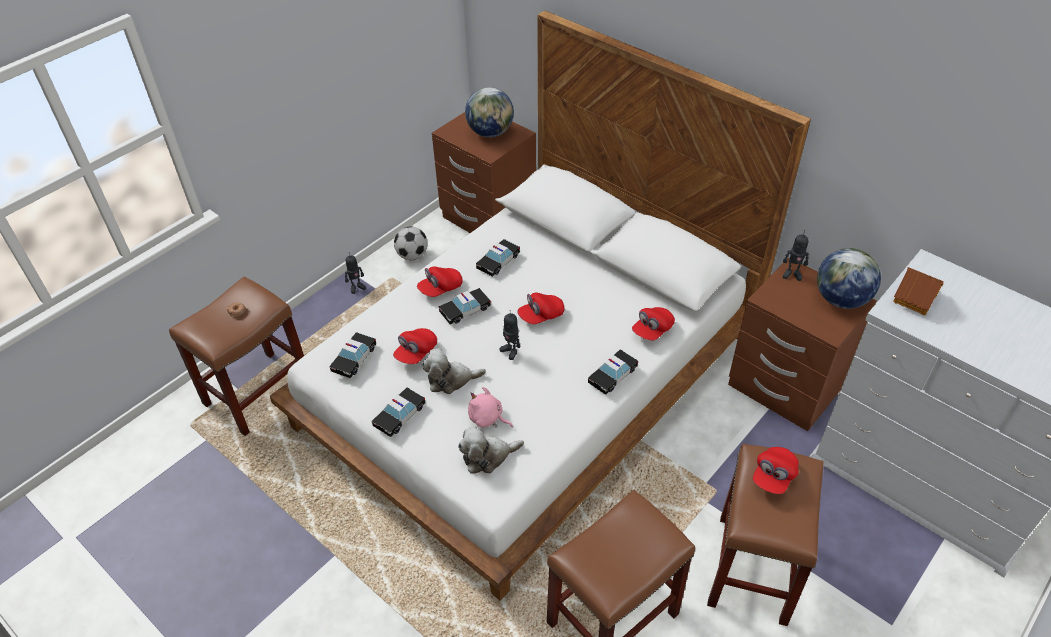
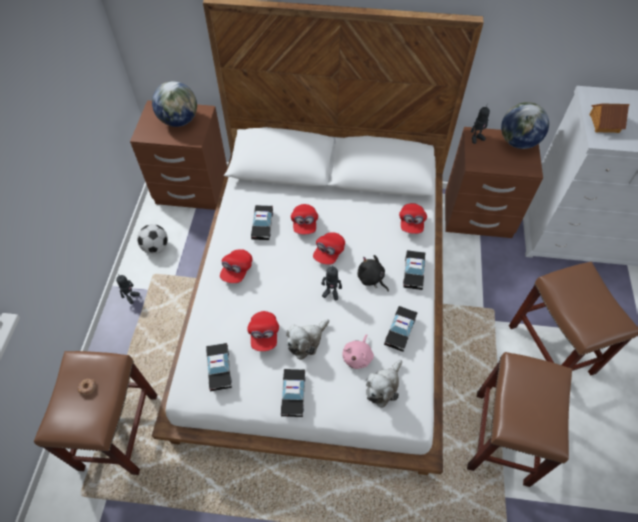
camera: 35 degrees left, 10 degrees up
toy car [439,288,491,324] -> toy car moved to [384,306,418,352]
pink plush toy [468,387,513,428] -> pink plush toy turned 60 degrees counterclockwise [342,334,374,369]
red cap [753,447,799,494] -> red cap moved to [291,204,318,234]
none -> black plush toy [358,255,389,292]

